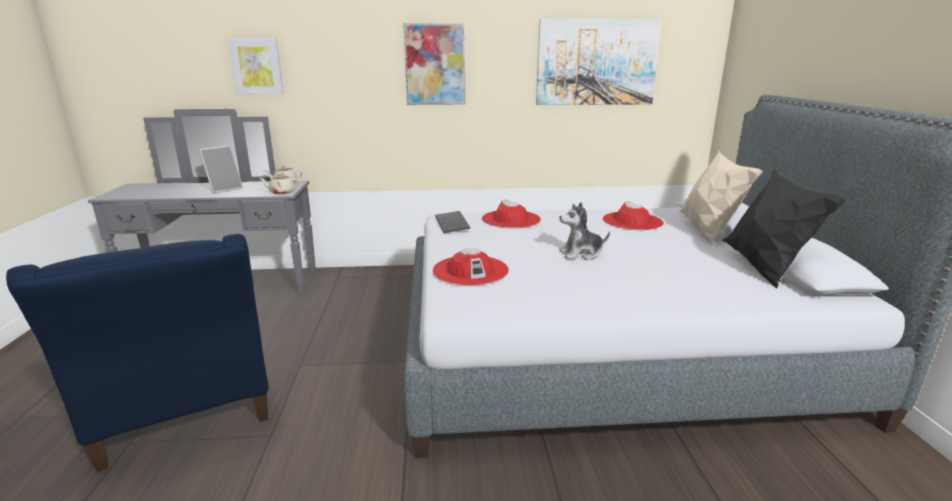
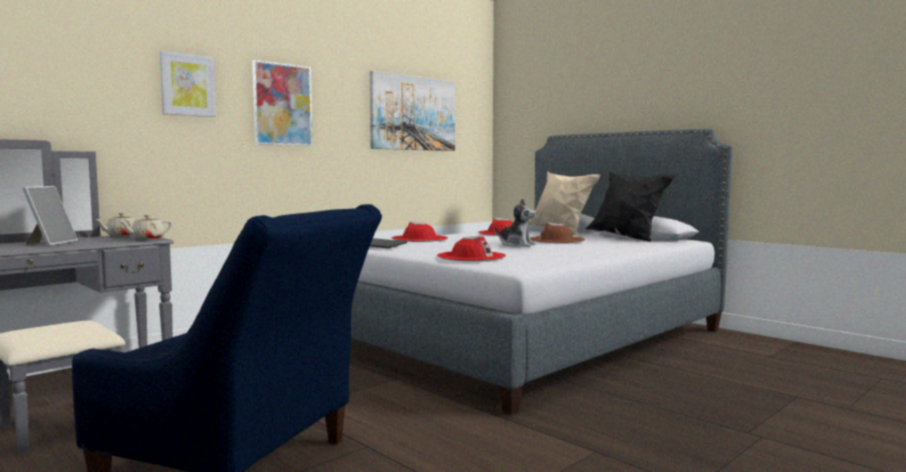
camera: 40 degrees left, 15 degrees down
picture [228,39,284,94] -> picture moved to [160,51,216,117]
plush toy [559,202,610,260] -> plush toy turned 105 degrees counterclockwise [494,198,537,247]
none -> brown hat [530,223,585,243]

